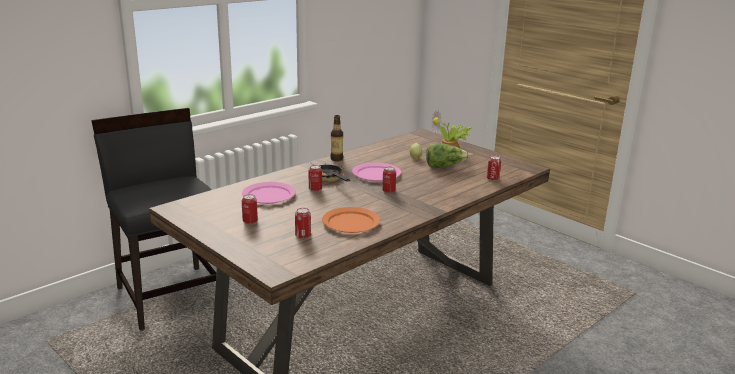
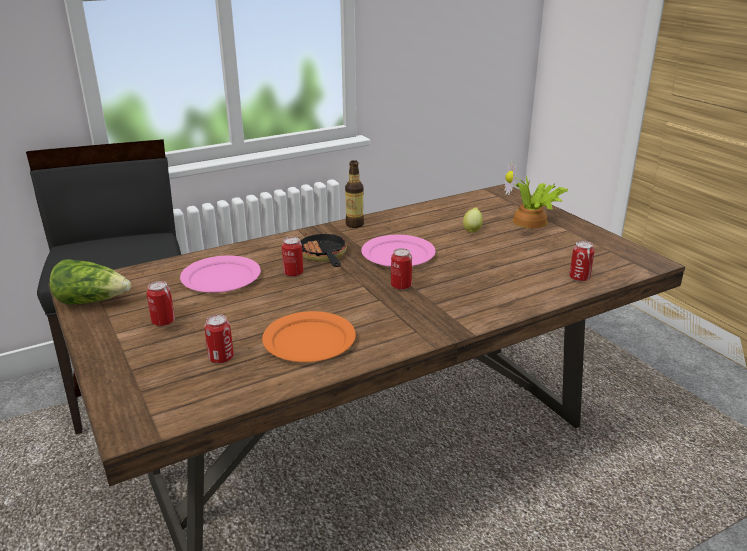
camera: 15 degrees right, 5 degrees up
lettuce [426,143,469,168] -> lettuce moved to [50,259,131,305]

